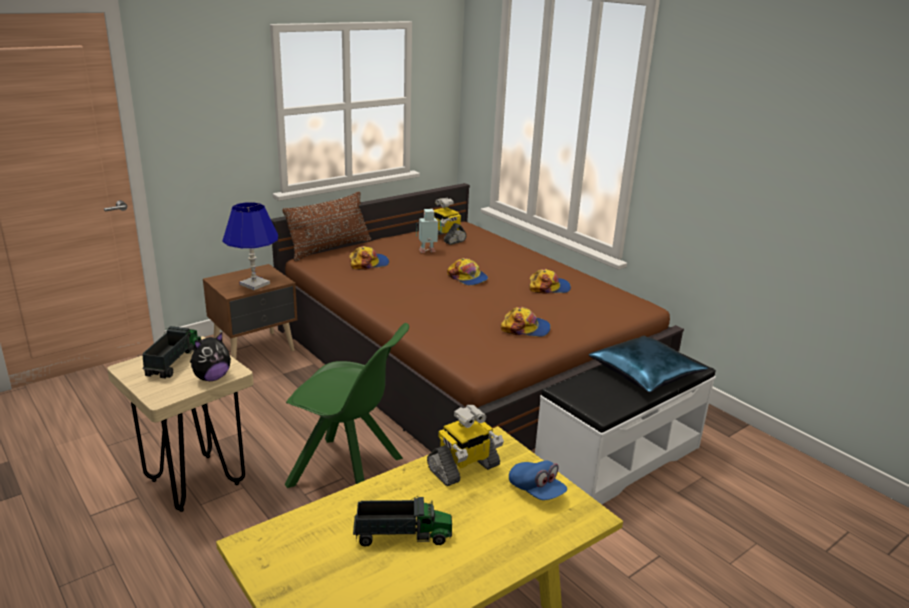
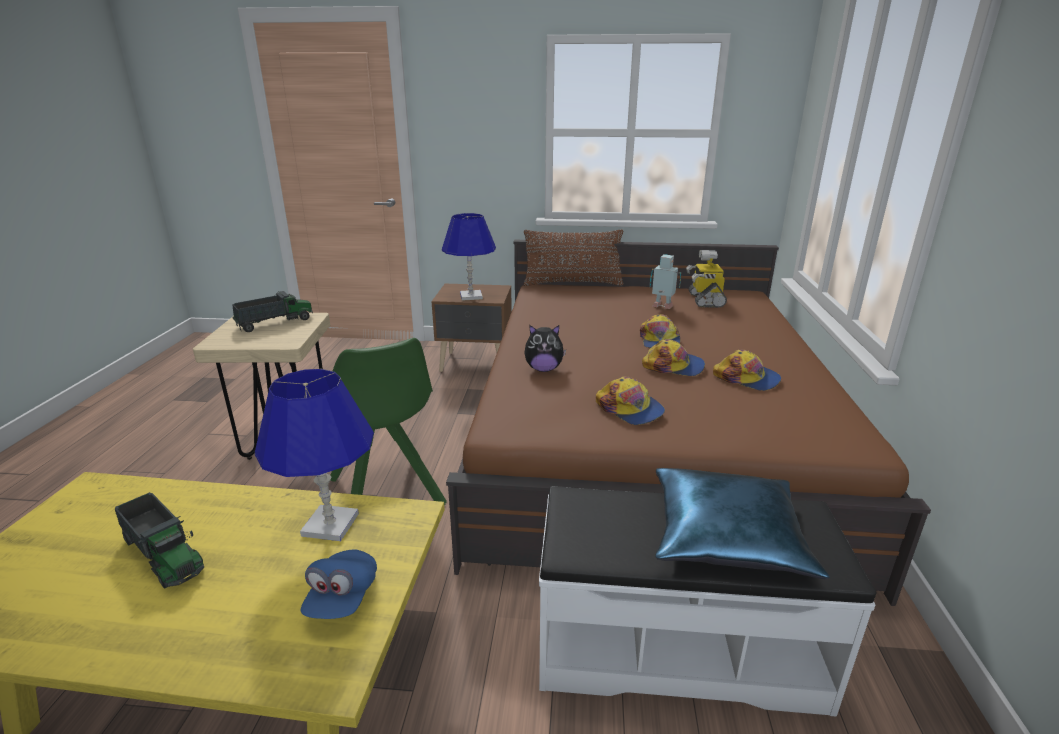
camera: 45 degrees right, 0 degrees up
plush toy [190,332,231,381] -> plush toy moved to [524,325,566,372]
cap [349,246,389,269] -> cap moved to [642,339,705,376]
toy robot [427,405,504,486] -> blue table lamp [255,369,374,541]

